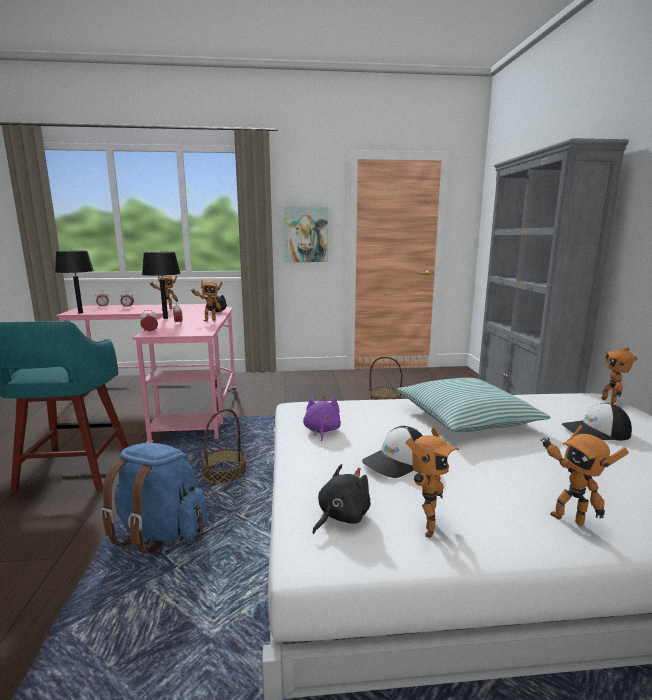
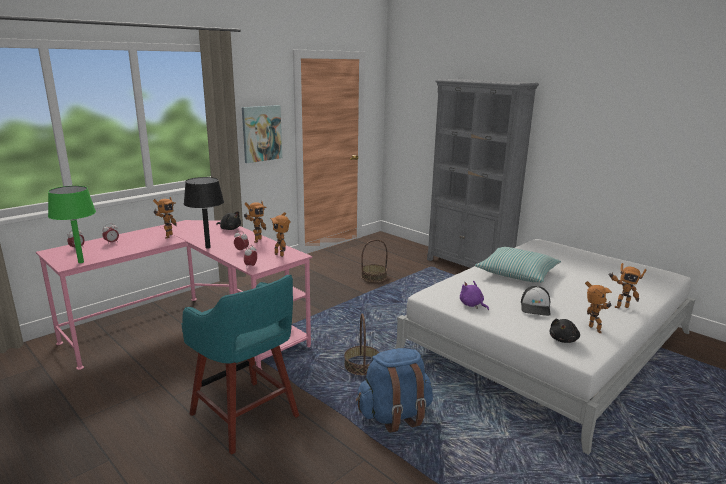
camera: 40 degrees left, 5 degrees up
black table lamp [55,251,94,313] -> green table lamp [48,186,96,263]
black plush toy [312,464,371,534] -> black plush toy turned 150 degrees counterclockwise [550,319,580,343]
cap [562,403,632,441] -> none
toy robot [601,347,638,404] -> toy robot moved to [270,212,291,257]

